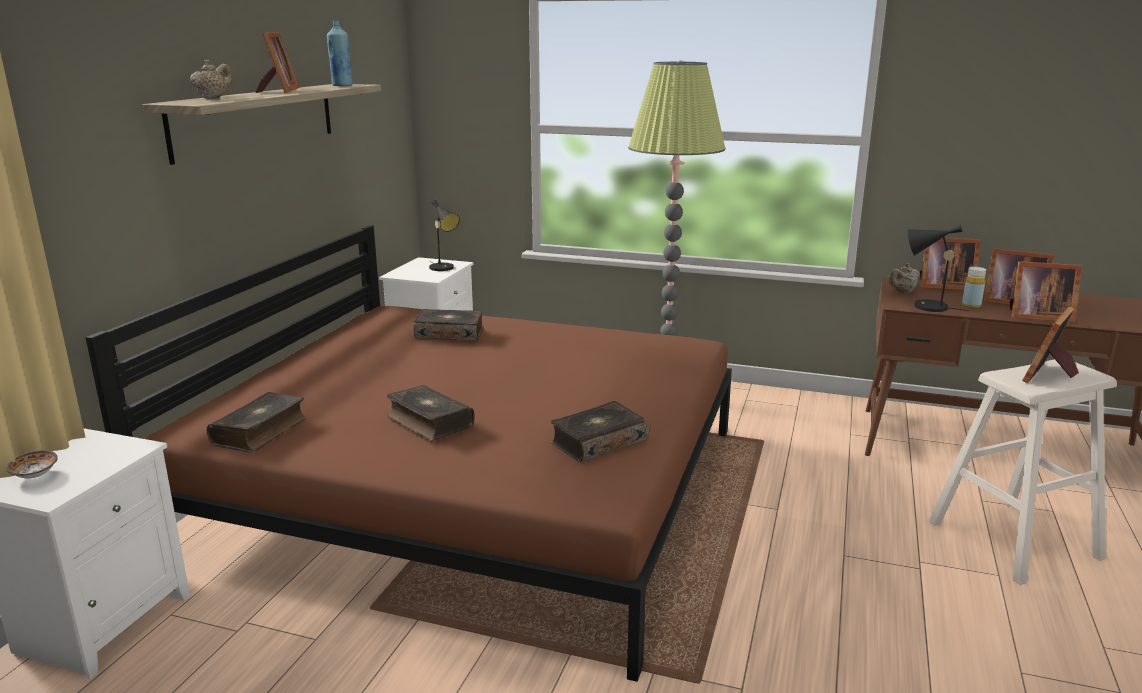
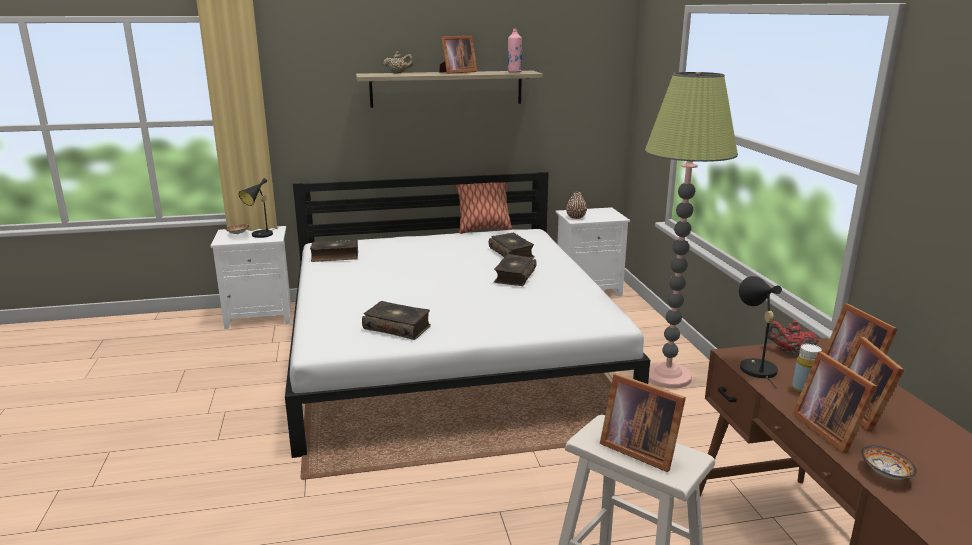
camera: 60 degrees right, 0 degrees up
brown bed [85,225,732,682] -> white bed [285,172,650,458]
blue bottle [327,21,353,86] -> pink bottle [508,29,522,73]
book [387,385,474,441] -> book moved to [494,254,537,286]
black table lamp [429,200,460,271] -> black table lamp moved to [239,178,277,238]
beige teapot [889,263,919,293] -> red teapot [765,320,819,355]
picture frame [1022,307,1079,383] -> picture frame turned 150 degrees counterclockwise [600,373,686,472]
none -> pillow [456,182,512,234]
none -> brown vase [566,191,587,219]
none -> bowl [861,445,917,480]

